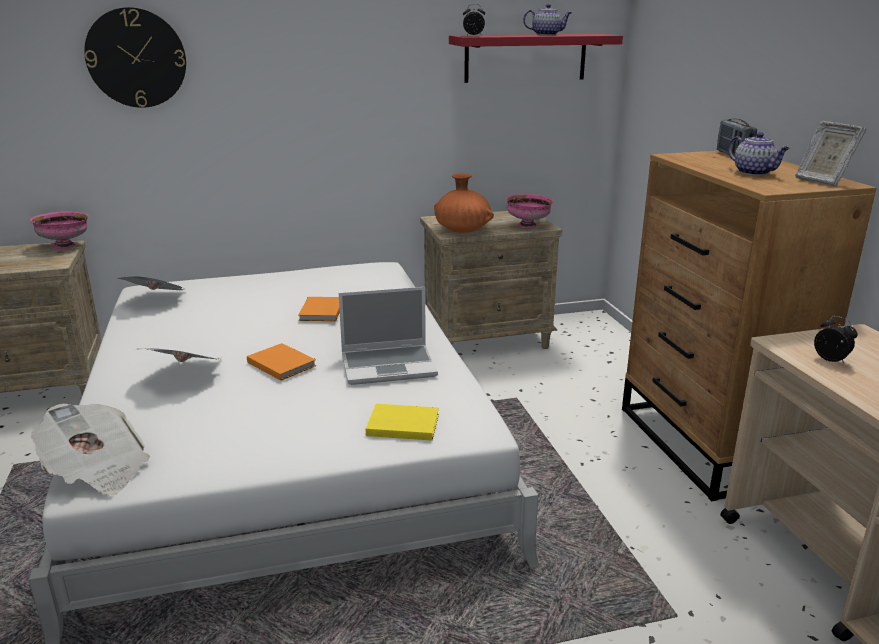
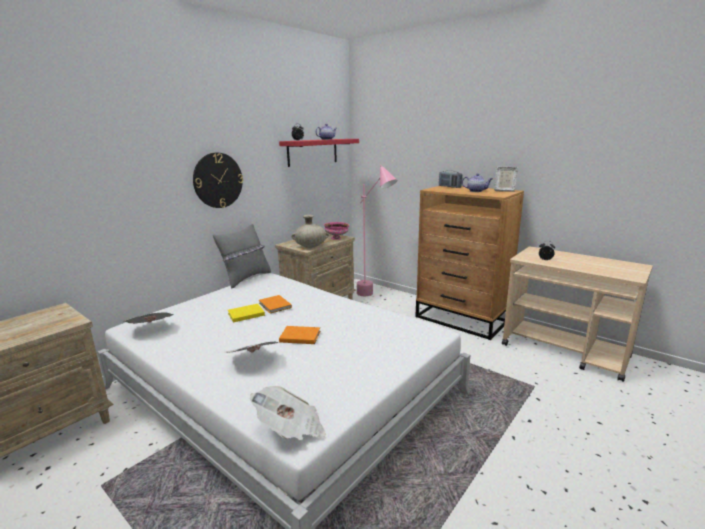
camera: 35 degrees left, 5 degrees down
pink bowl [30,211,88,249] -> none
wall clock [84,7,186,108] -> wall clock moved to [193,153,243,208]
laptop [339,287,438,385] -> none
yellow book [366,404,439,441] -> yellow book moved to [228,304,265,322]
orange vase [434,173,494,233] -> beige vase [291,215,329,248]
none -> grey pillow [213,224,271,289]
none -> pink floor lamp [357,165,397,296]

